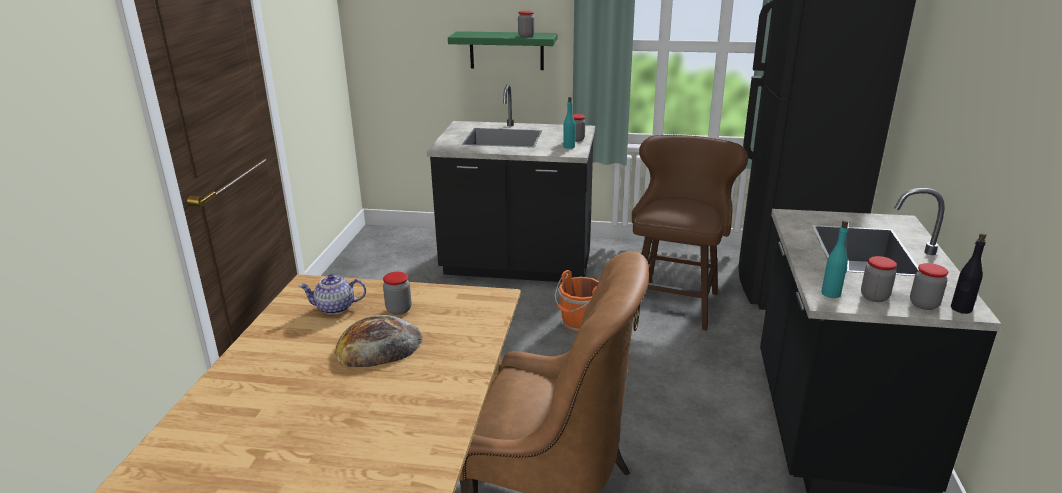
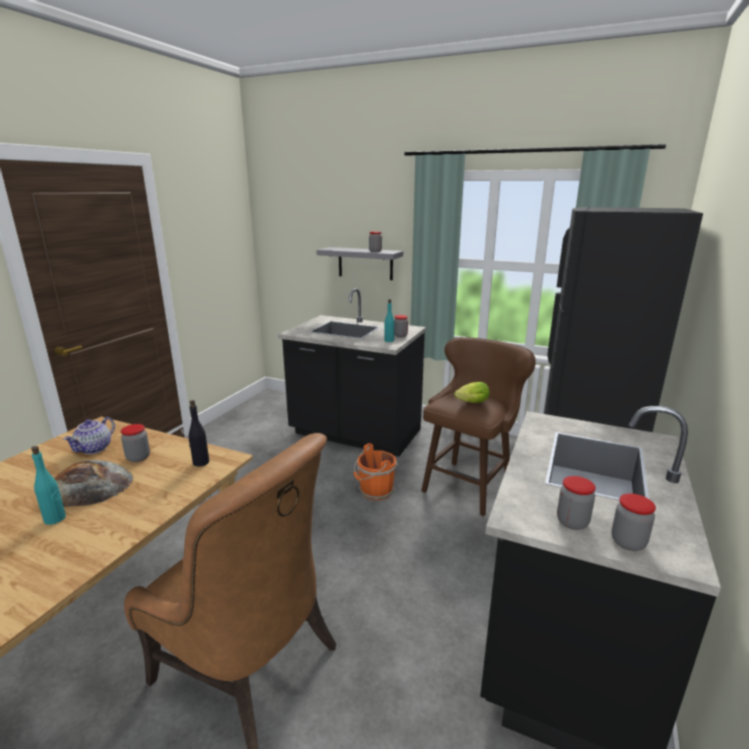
camera: 15 degrees right, 5 degrees down
teapot [299,274,366,315] -> teapot turned 75 degrees counterclockwise [63,417,115,454]
green shelf [448,31,557,70] -> grey shelf [316,247,403,280]
turquoise bottle [821,220,848,298] -> turquoise bottle moved to [31,446,66,525]
black bottle [951,233,986,314] -> black bottle moved to [189,400,209,467]
none -> lettuce [454,382,489,403]

